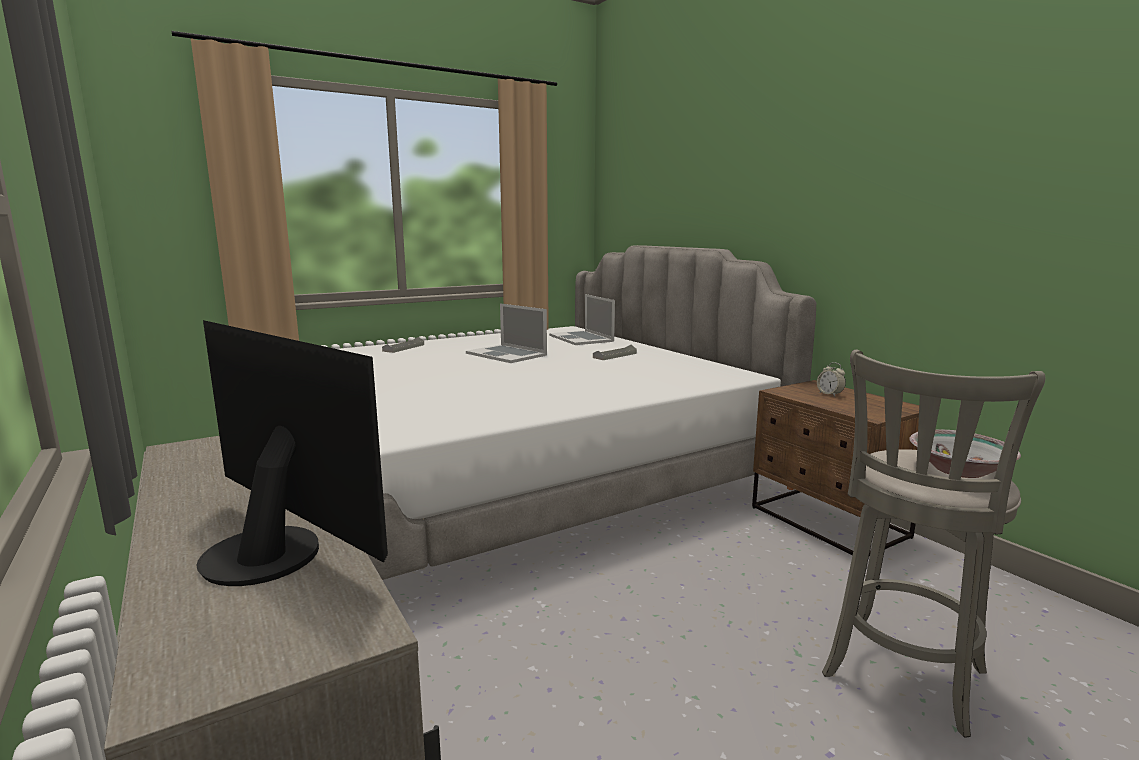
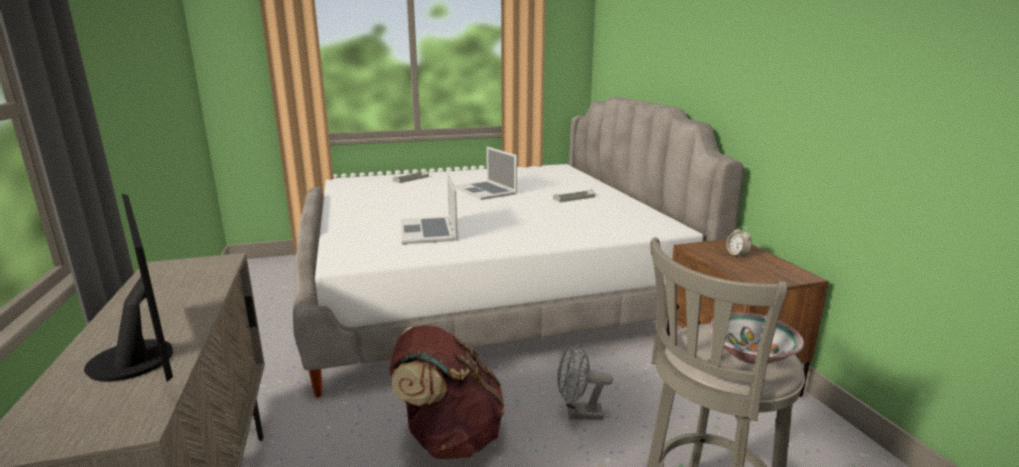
camera: 15 degrees right, 5 degrees up
laptop [549,294,615,345] -> laptop moved to [401,173,458,245]
none -> brown backpack [389,325,505,459]
none -> grey fan [557,343,613,420]

